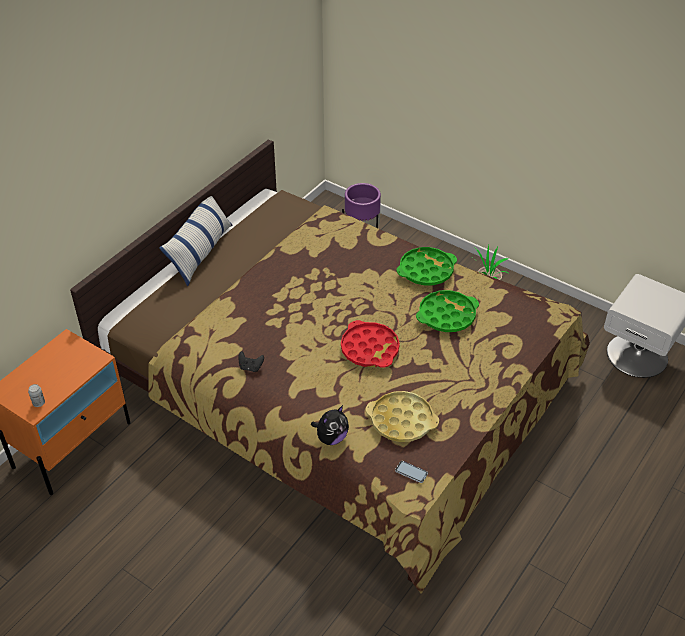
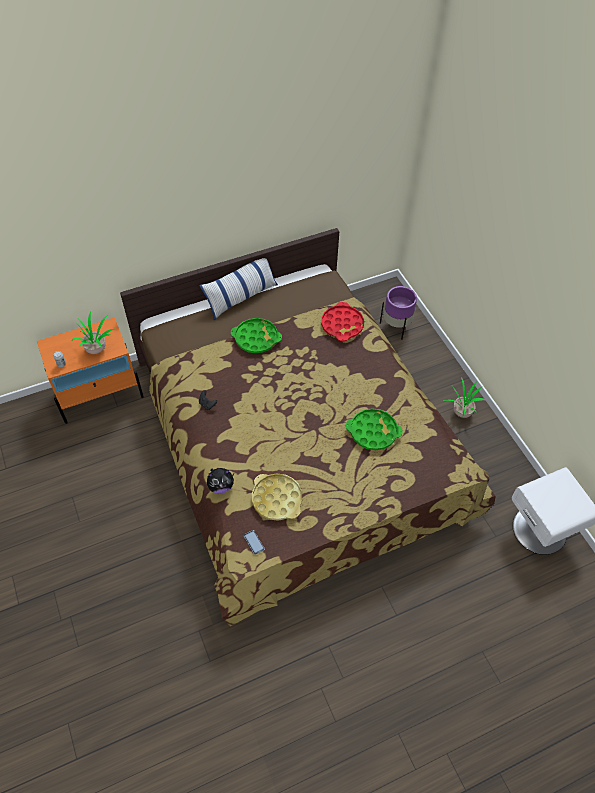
camera: 30 degrees right, 10 degrees up
red tray [341,320,400,367] -> red tray moved to [321,302,364,341]
green tray [396,247,457,286] -> green tray moved to [231,318,282,353]
none -> potted plant [72,312,114,354]

